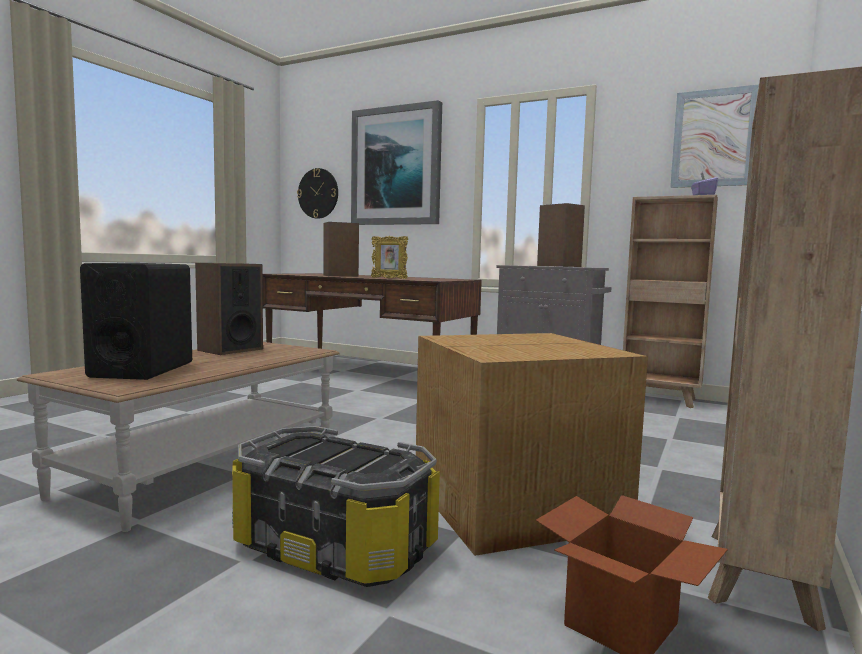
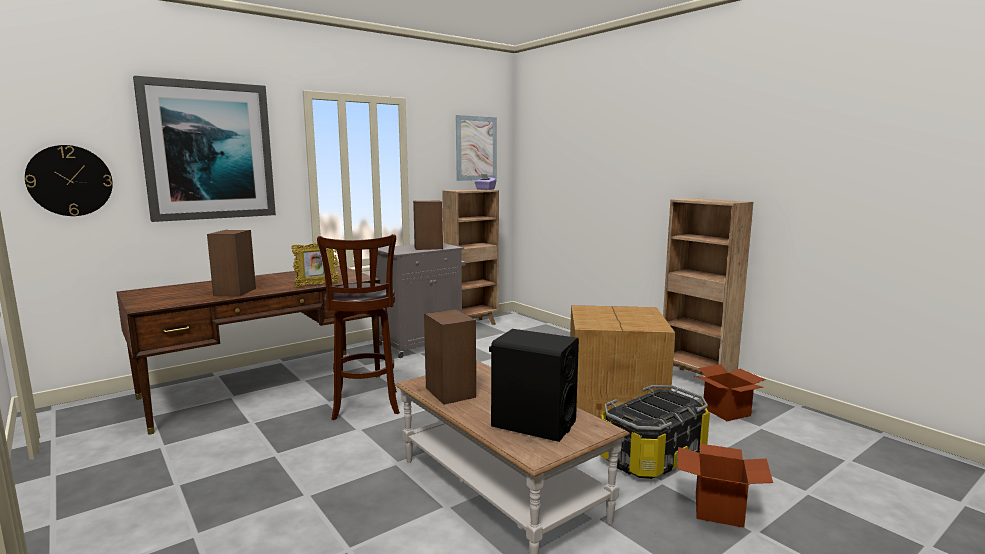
camera: 65 degrees left, 5 degrees up
none -> brown stool [317,234,400,420]
none -> cardboard box [678,444,773,528]

